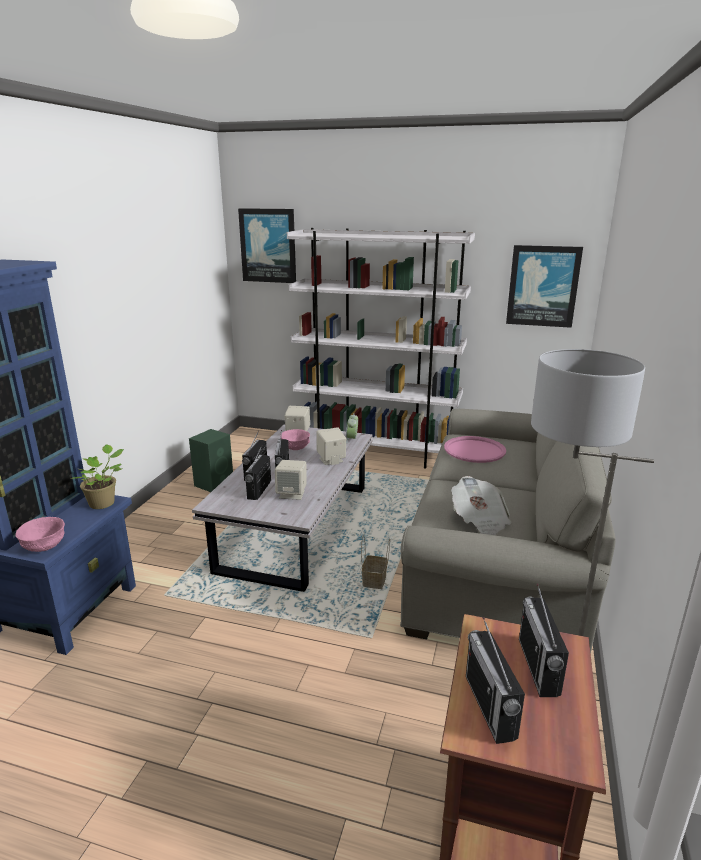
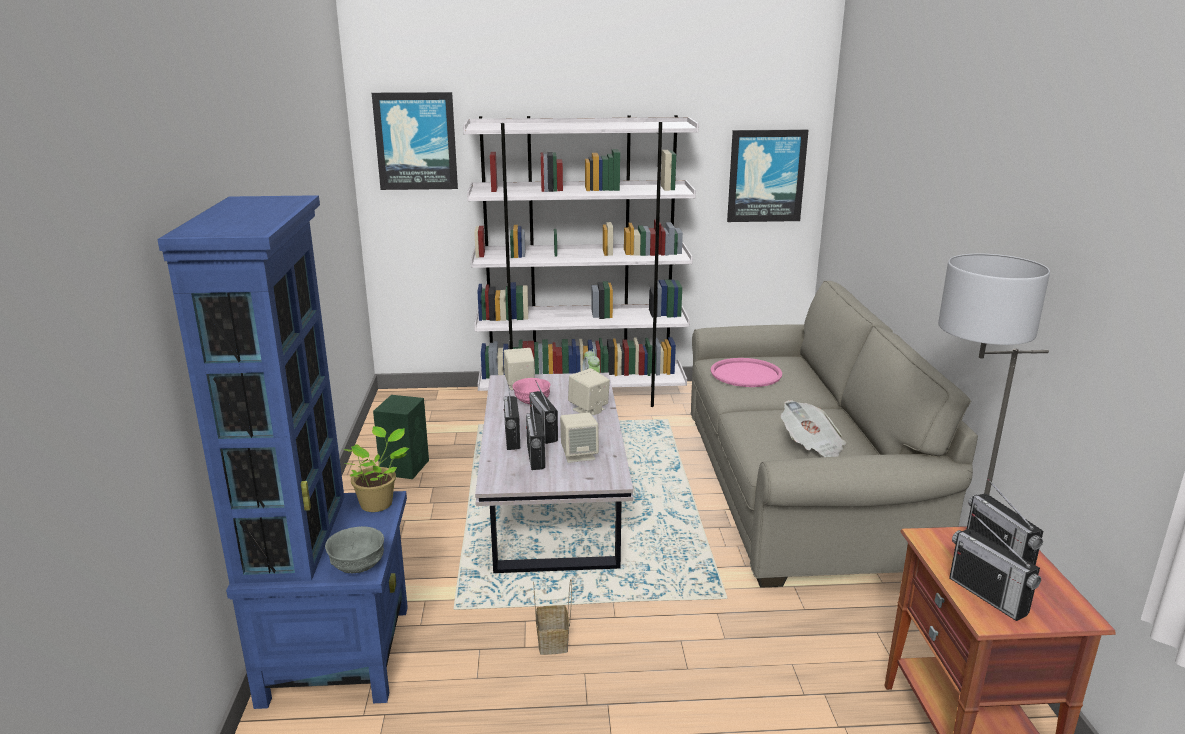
camera: 20 degrees left, 0 degrees up
pink bowl [15,517,65,552] -> grey bowl [325,526,384,573]
basket [361,535,390,589] -> basket moved to [533,580,572,655]

